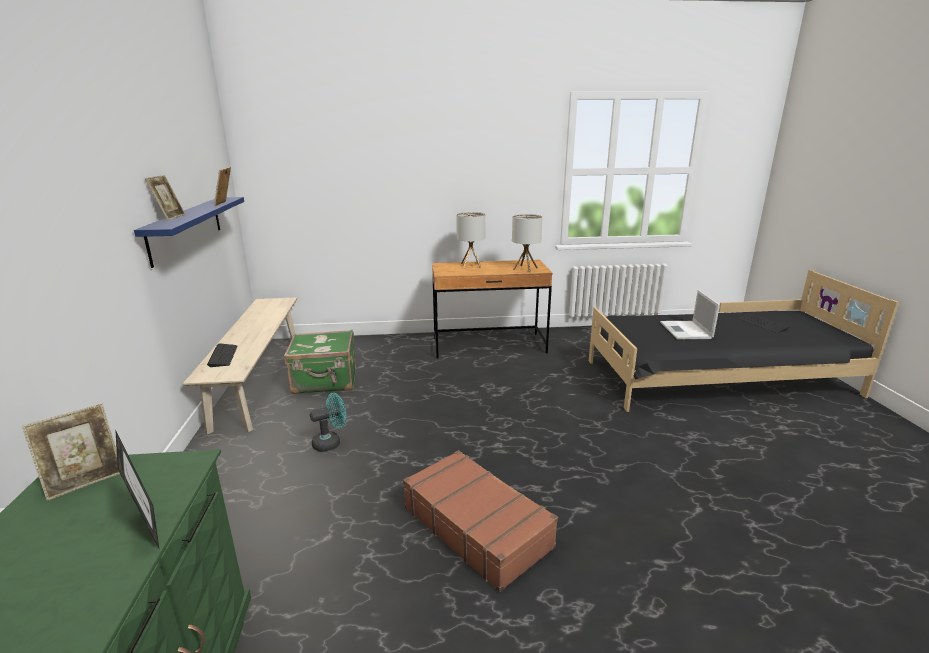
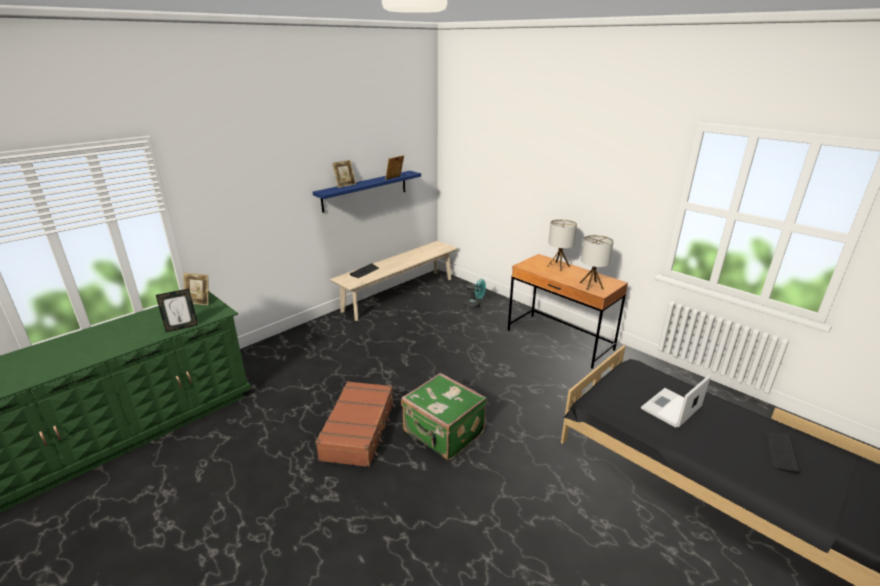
camera: 50 degrees right, 5 degrees up
picture frame [115,430,159,548] -> picture frame turned 45 degrees clockwise [156,289,198,332]
green suitcase [284,330,356,394] -> green suitcase moved to [401,373,487,461]
turquoise fan [310,393,346,452] -> turquoise fan moved to [465,279,486,308]

